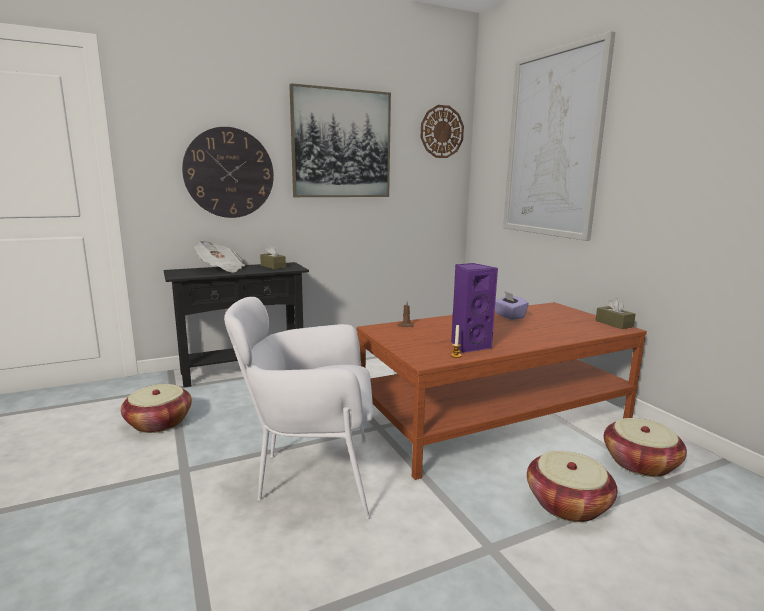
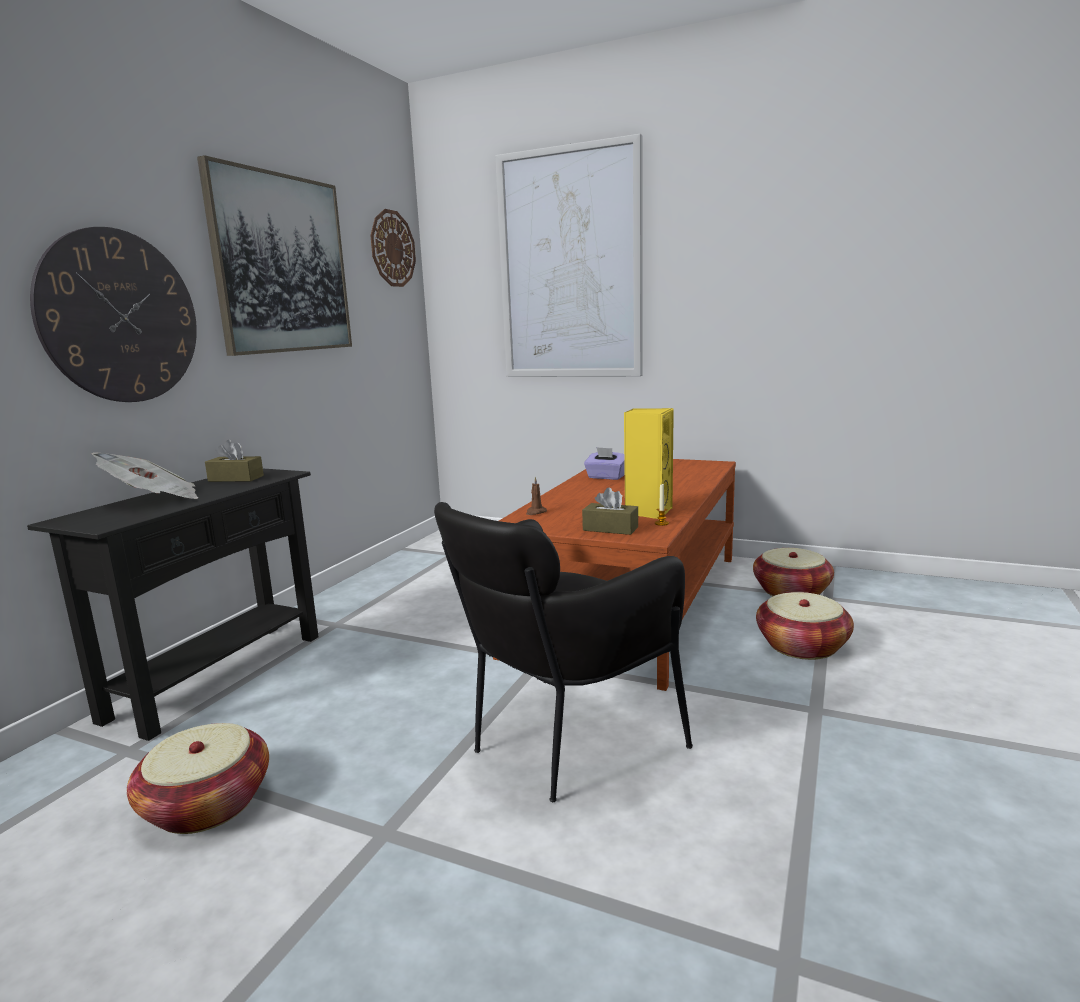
camera: 40 degrees left, 0 degrees up
white armchair [224,297,373,519] -> black armchair [434,502,693,802]
purple speaker [451,263,498,353] -> yellow speaker [624,408,674,519]
brown tissue box [595,298,635,329] -> brown tissue box moved to [582,487,638,535]

